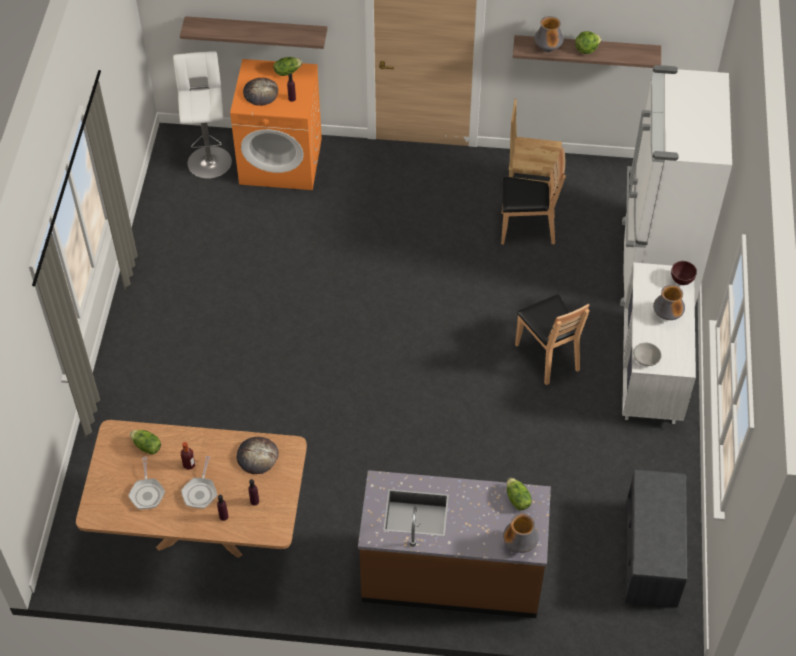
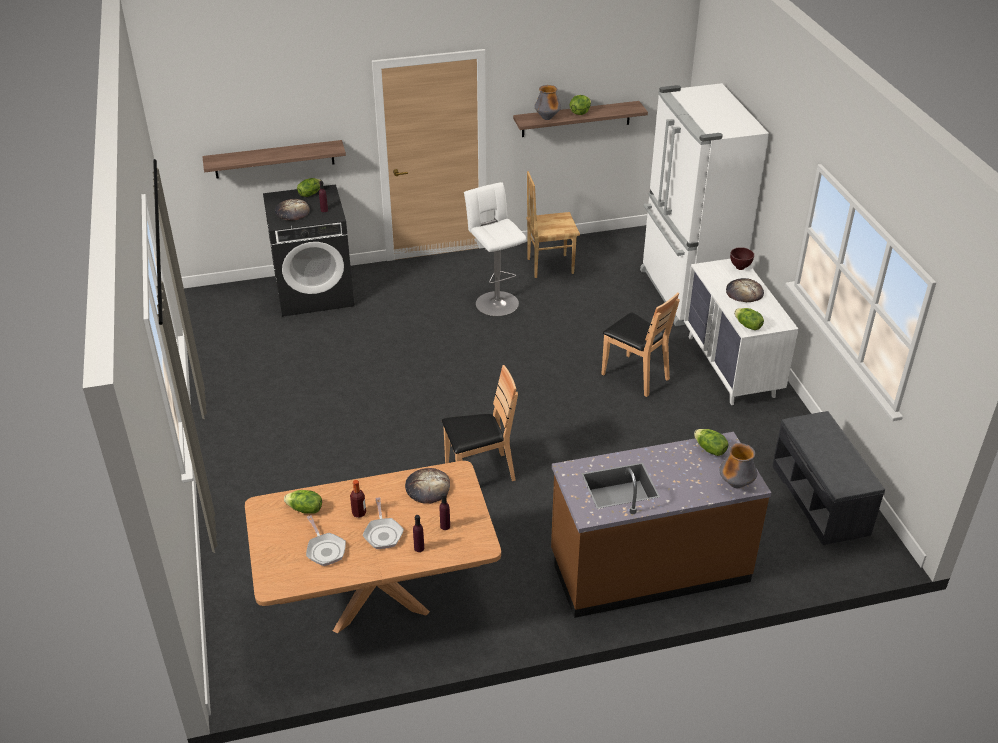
camera: 20 degrees left, 15 degrees down
white stool [173,51,232,179] -> white stool moved to [464,182,527,316]
orange washing machine [230,59,322,190] -> black washing machine [263,184,354,317]
brown chair [501,147,566,244] -> brown chair moved to [442,365,518,481]
grey bowl [633,343,662,366] -> lettuce [734,308,764,330]
vase [653,285,685,320] -> bread [726,278,764,302]

